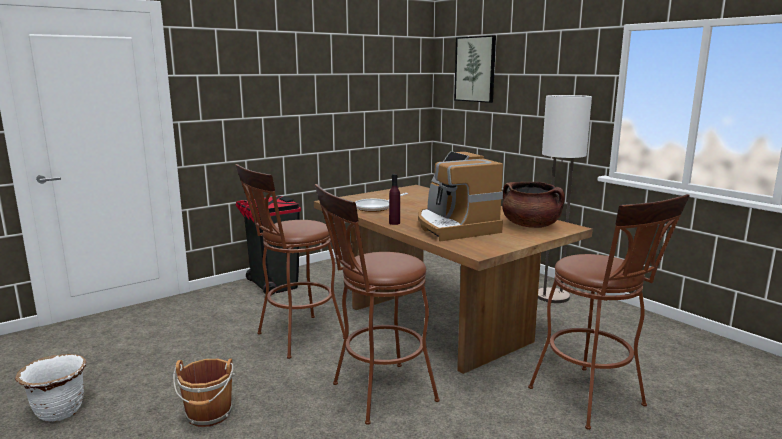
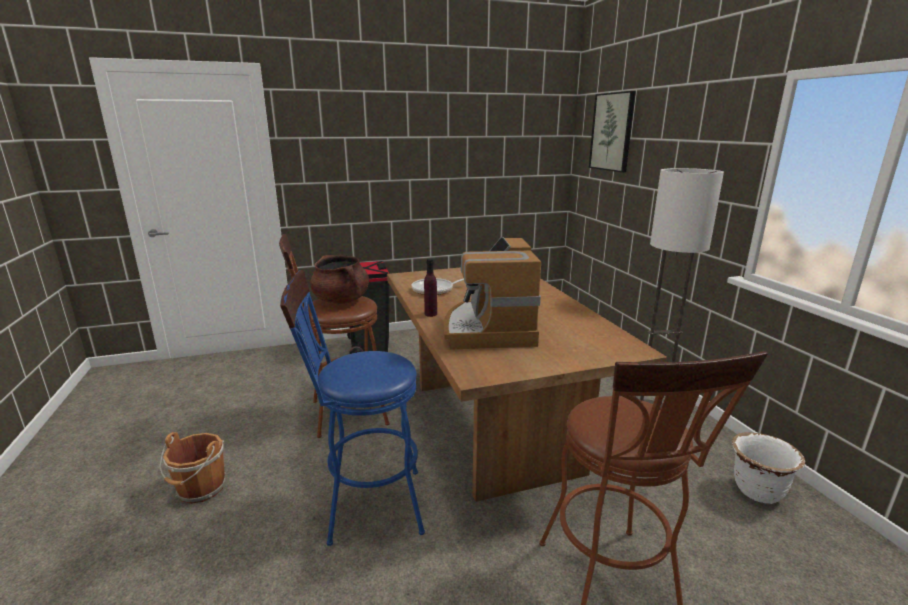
camera: 20 degrees right, 5 degrees up
white planter [15,354,86,422] -> white planter moved to [732,432,805,504]
brown stool [315,184,440,425] -> blue stool [280,270,425,546]
brown cooking pot [502,182,565,228] -> brown cooking pot moved to [310,255,369,304]

